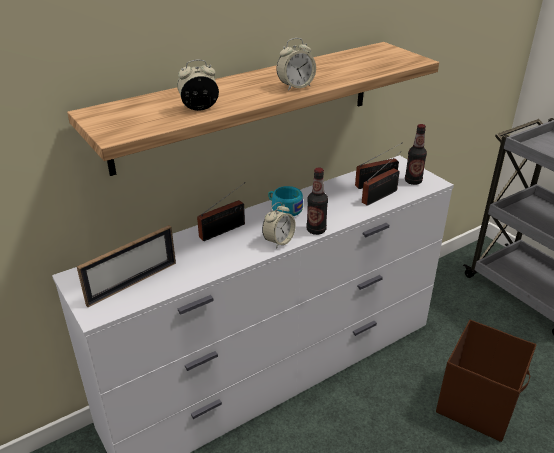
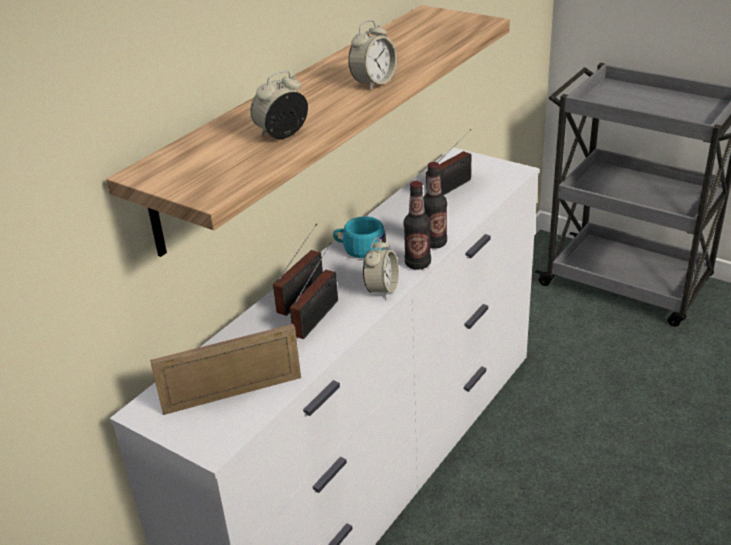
camera: 20 degrees left, 0 degrees up
picture frame [77,225,176,307] -> picture frame turned 135 degrees counterclockwise [150,324,301,415]
radio [362,151,401,206] -> radio moved to [290,242,338,339]
bottle [405,124,427,185] -> bottle moved to [423,162,447,249]
brown storage box [436,319,537,442] -> none

